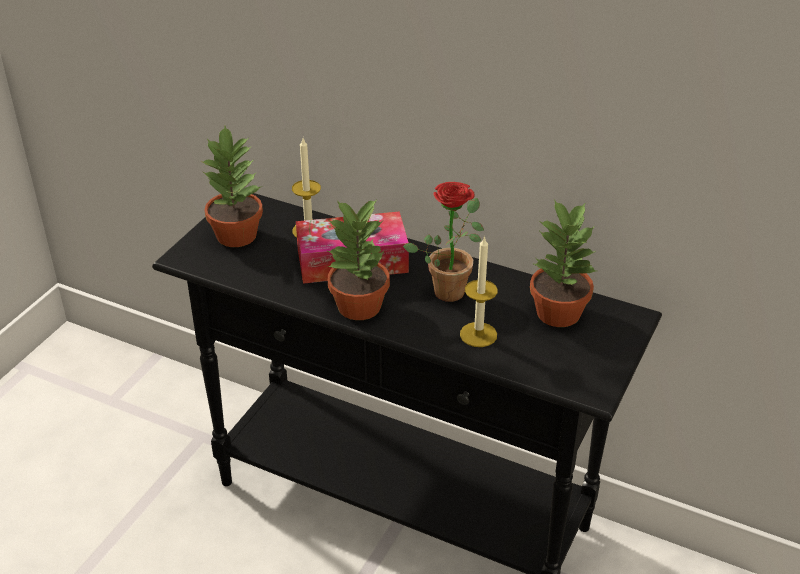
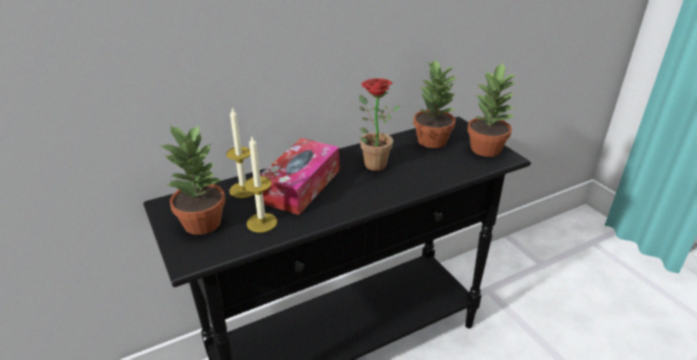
camera: 55 degrees left, 5 degrees down
potted plant [327,200,390,320] -> potted plant moved to [467,62,517,157]
candle [460,236,498,347] -> candle moved to [244,136,277,233]

